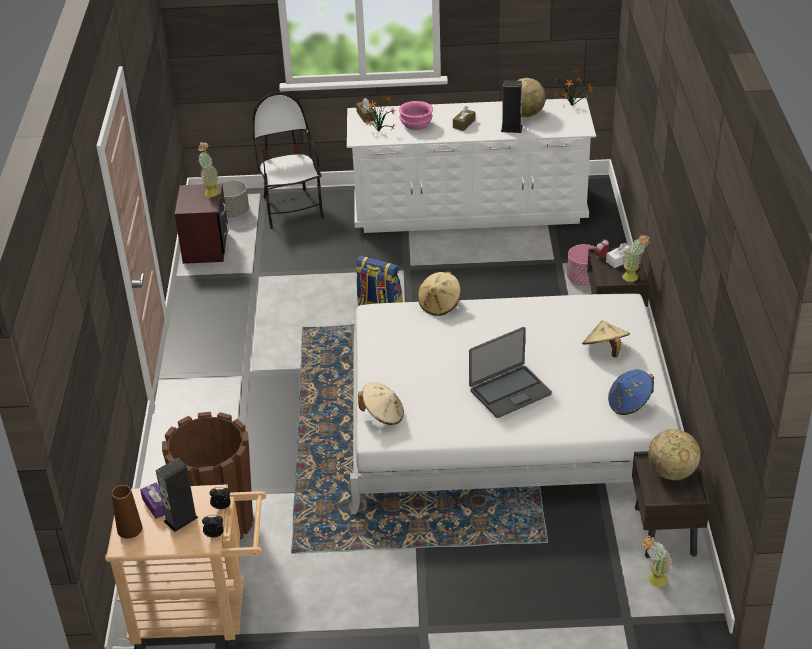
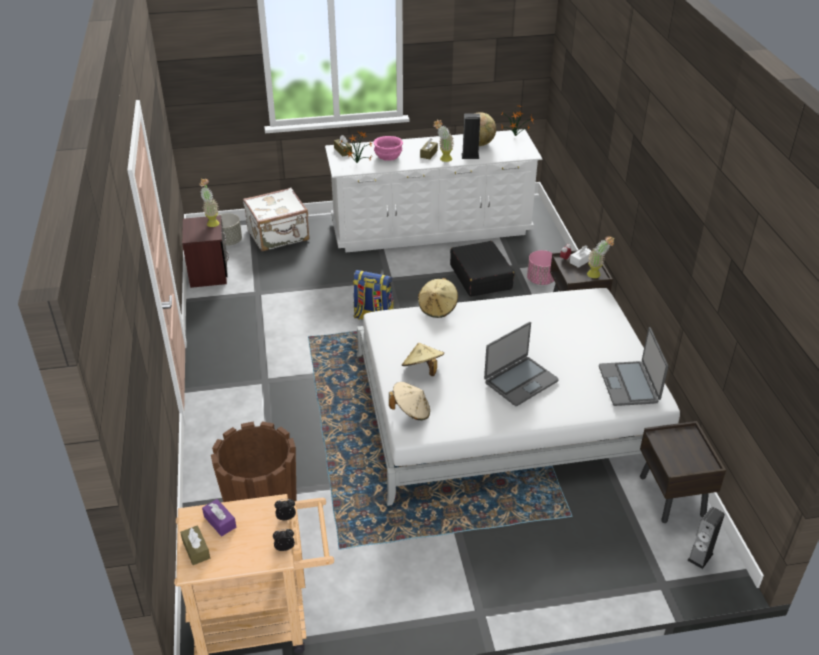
camera: 10 degrees left, 0 degrees up
brown vase [111,485,142,539] -> brown tissue box [180,525,210,565]
speaker [156,458,199,532] -> speaker moved to [687,507,725,569]
chair [253,92,324,229] -> white suitcase [243,187,309,251]
beige hat [582,320,630,357] -> beige hat moved to [402,343,444,376]
blue hat [608,370,654,415] -> laptop [599,327,668,406]
potted plant [641,535,671,587] -> potted plant moved to [433,120,454,162]
globe [648,429,700,480] -> none
none -> black suitcase [450,241,514,297]

